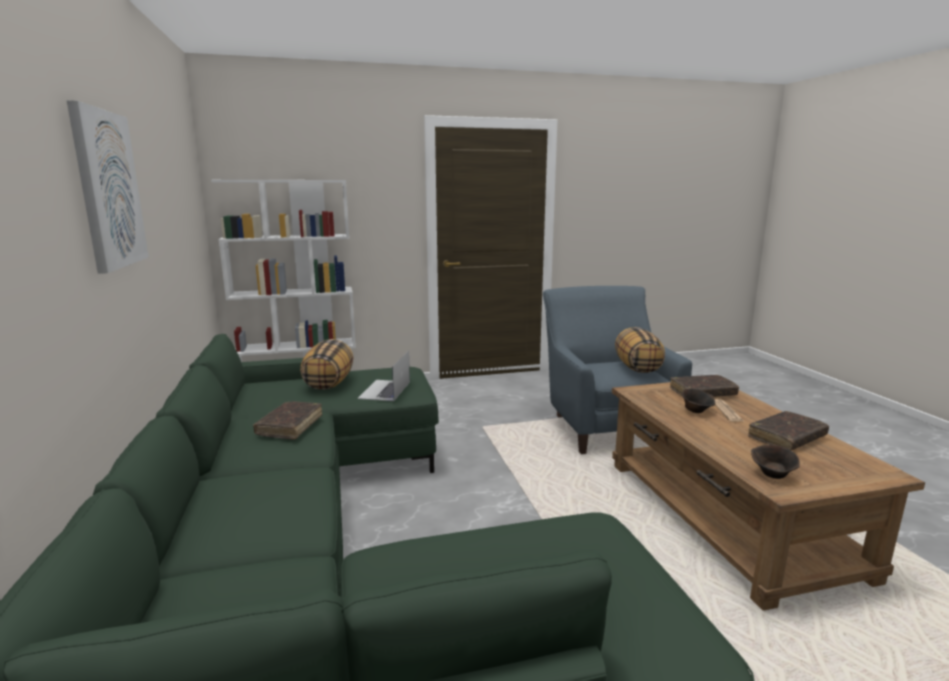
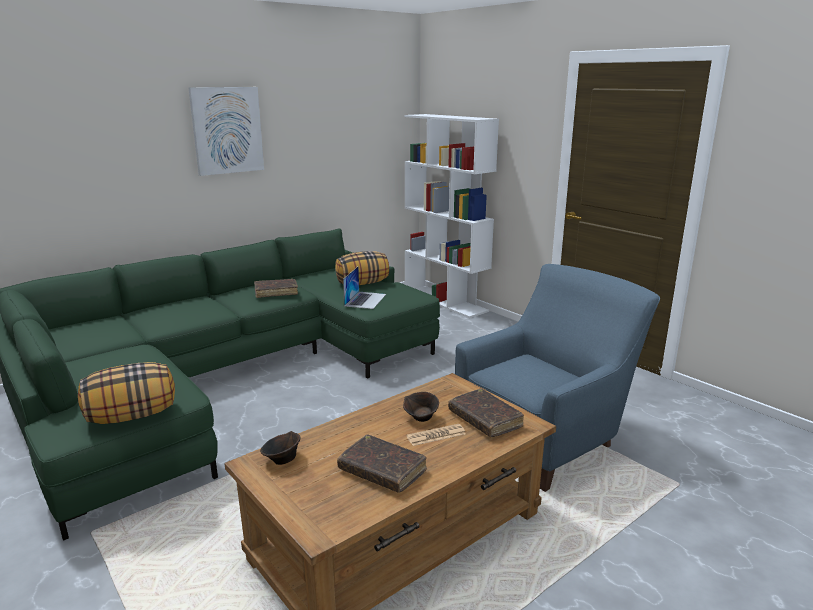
camera: 65 degrees right, 5 degrees up
laptop [357,350,410,401] -> laptop turned 120 degrees clockwise [343,266,386,309]
pillow [615,327,665,373] -> pillow moved to [78,362,175,424]

